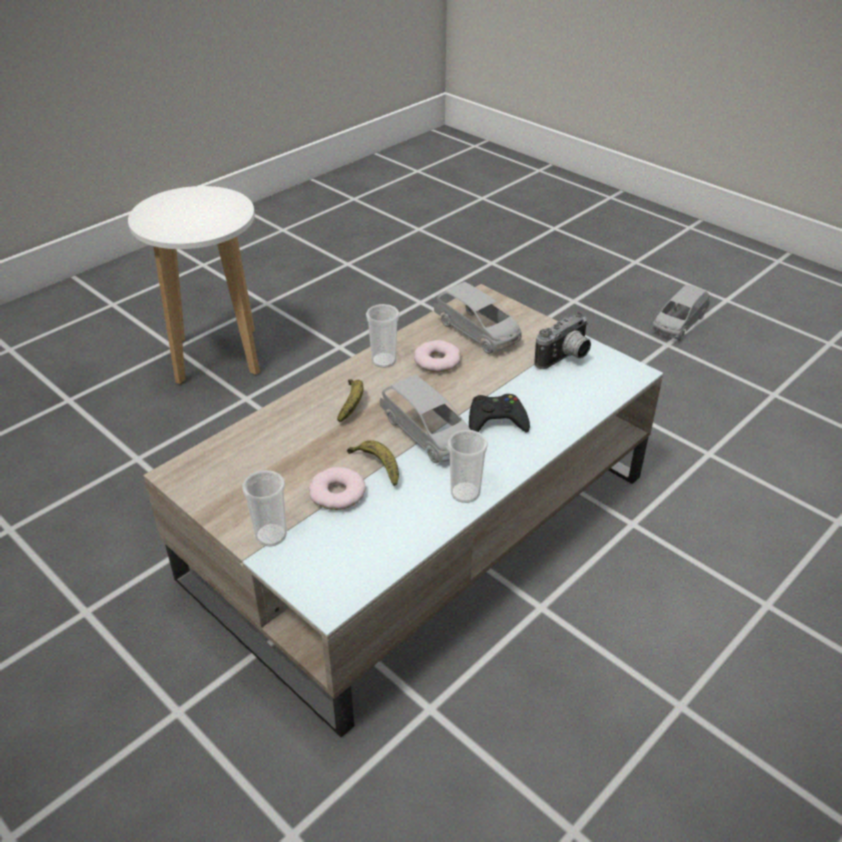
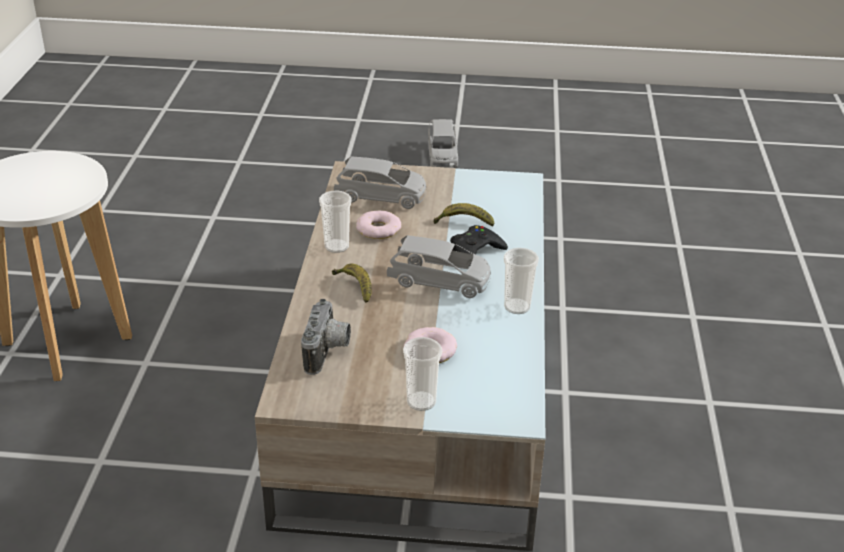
camera: 40 degrees left, 5 degrees down
banana [347,440,399,486] -> banana moved to [433,203,495,226]
camera [534,312,591,369] -> camera moved to [301,299,351,375]

